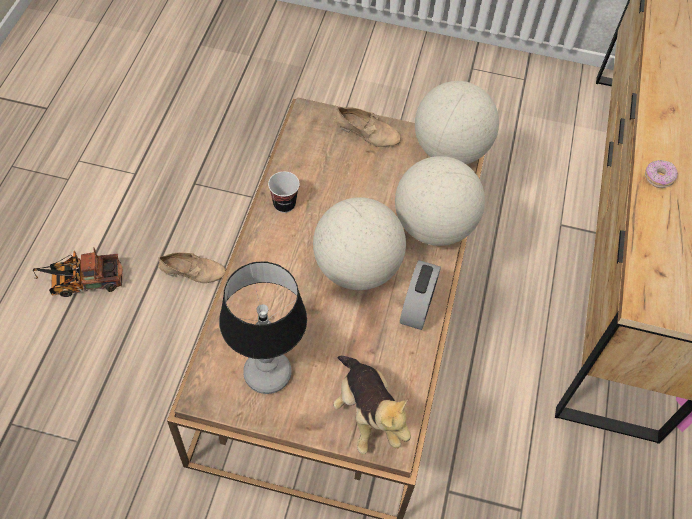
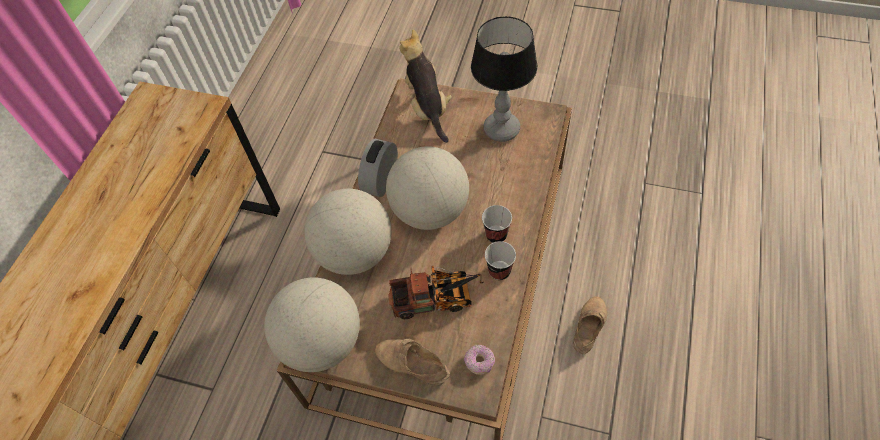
camera: 170 degrees left, 0 degrees up
toy truck [33,248,122,297] -> toy truck moved to [389,266,484,319]
beige shoe [158,252,226,283] -> beige shoe turned 105 degrees clockwise [573,296,607,355]
donut [645,160,678,188] -> donut moved to [464,345,495,375]
none -> cup [482,205,512,243]

